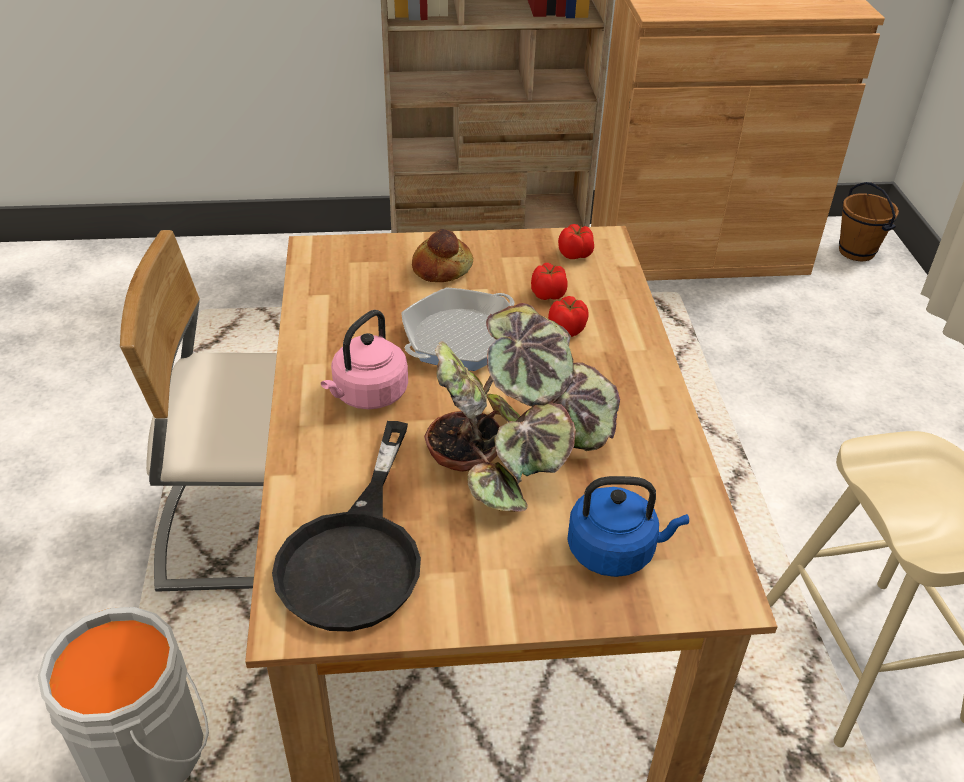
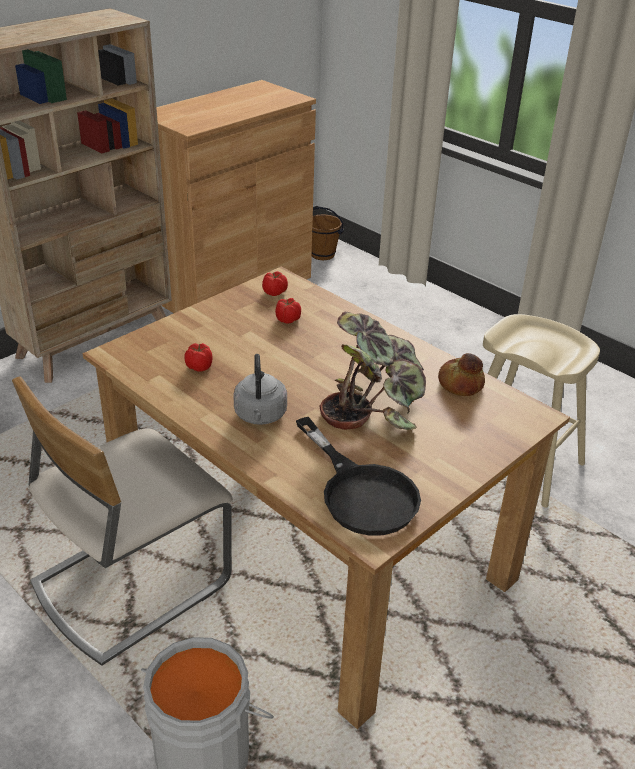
camera: 40 degrees left, 5 degrees down
pink kettle [321,310,408,409] -> grey kettle [233,354,287,425]
frying pan [401,287,514,371] -> none
bread [412,229,473,282] -> bread moved to [438,353,485,396]
tomato [548,296,588,337] -> tomato moved to [184,343,212,372]
blue kettle [567,476,689,577] -> none

